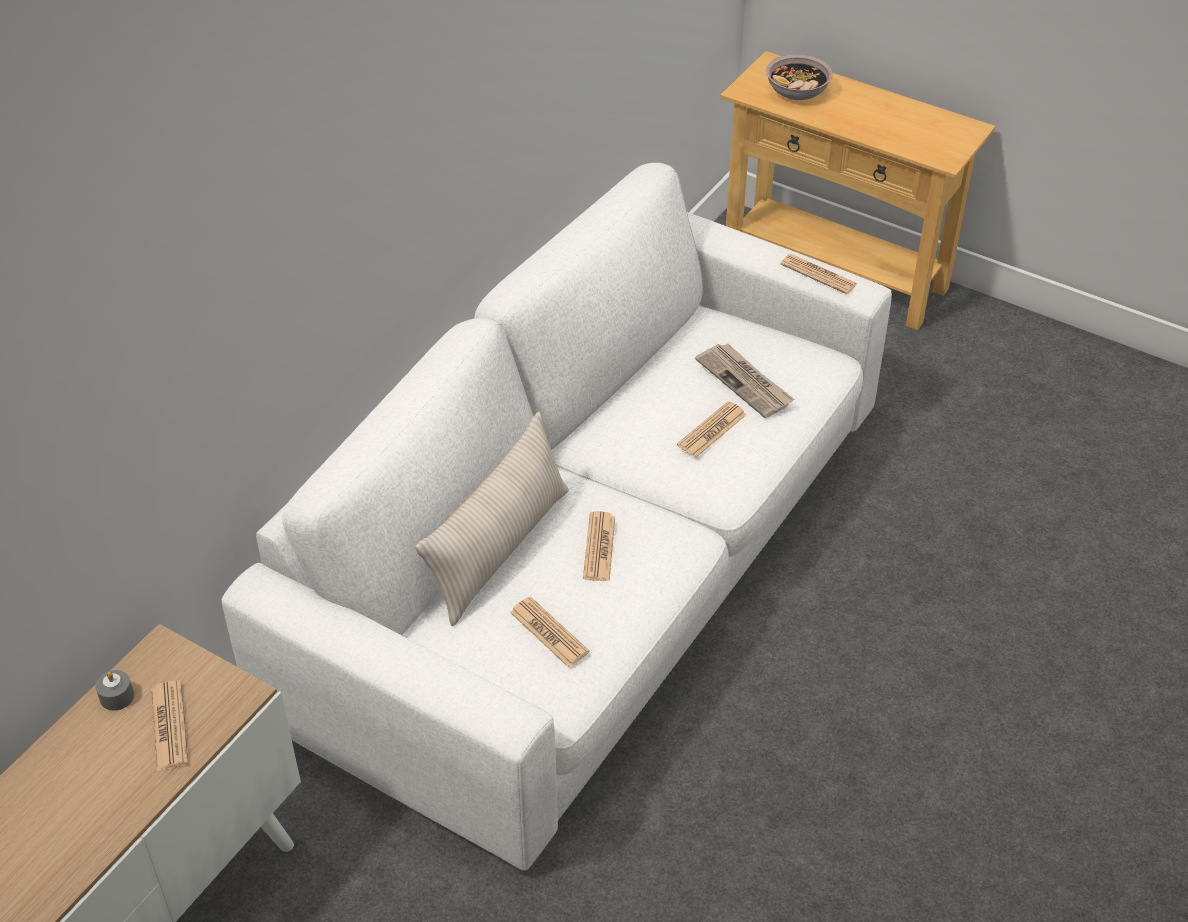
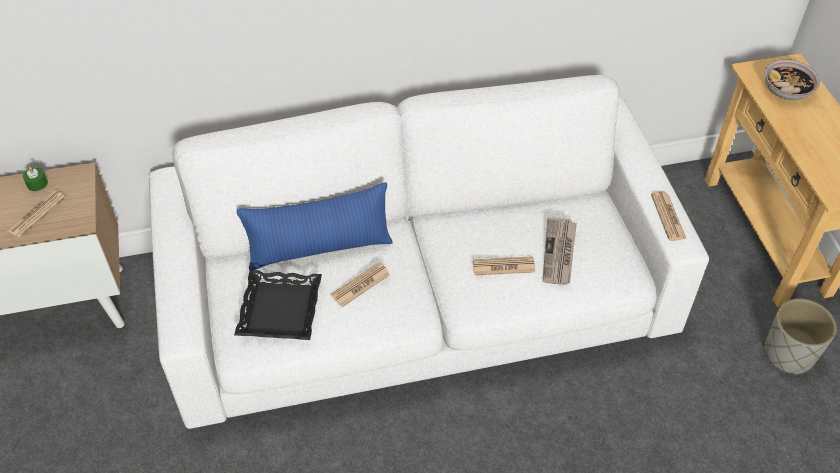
camera: 45 degrees right, 5 degrees up
grey candle [95,670,134,711] -> green candle [23,167,48,191]
beige pillow [416,411,569,626] -> blue pillow [237,182,393,270]
newspaper [510,596,589,667] -> black tray [234,270,322,340]
none -> grey planter [764,298,837,375]

